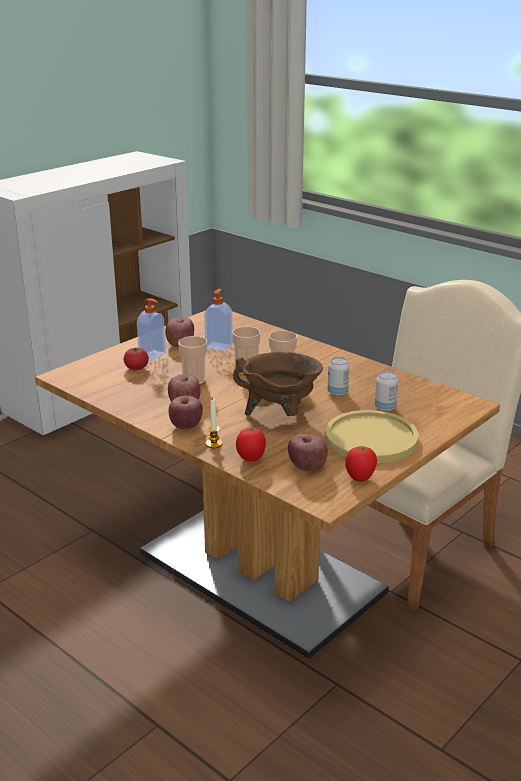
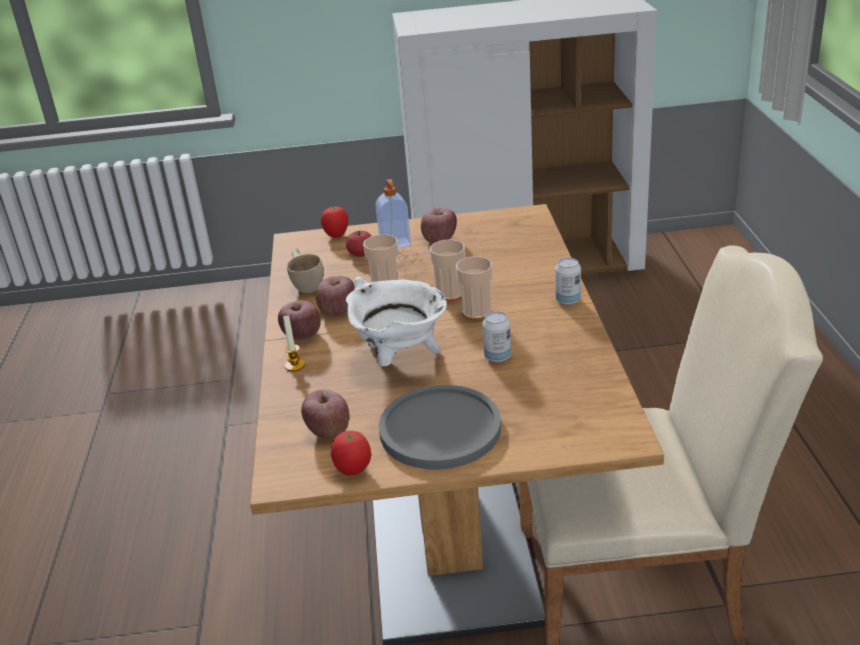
camera: 45 degrees right, 5 degrees up
soap dispenser [204,289,233,351] -> none
brown cooking pot [233,352,323,416] -> white cooking pot [346,277,447,366]
tomato [236,427,266,462] -> tomato moved to [321,206,348,238]
yellow plate [325,410,419,463] -> grey plate [379,385,501,469]
can [375,371,398,412] -> can moved to [555,257,581,305]
none -> beige cup [287,248,324,293]

